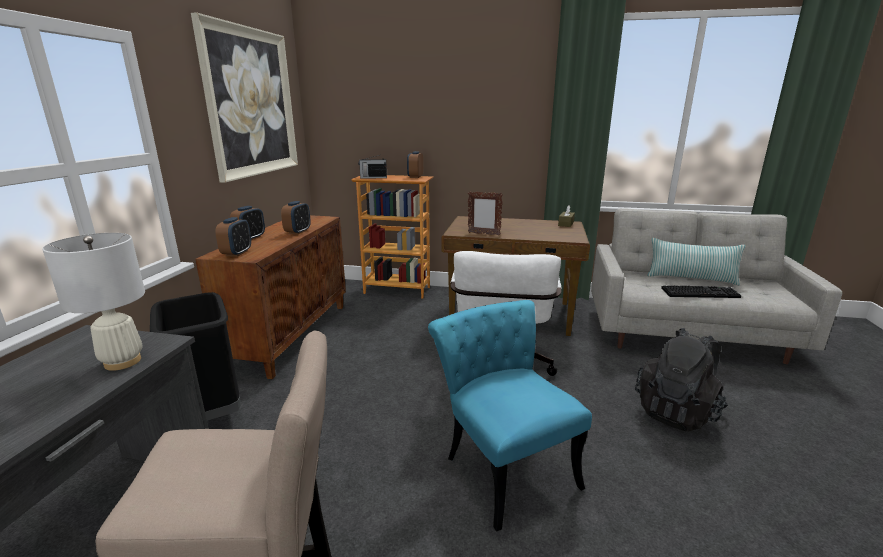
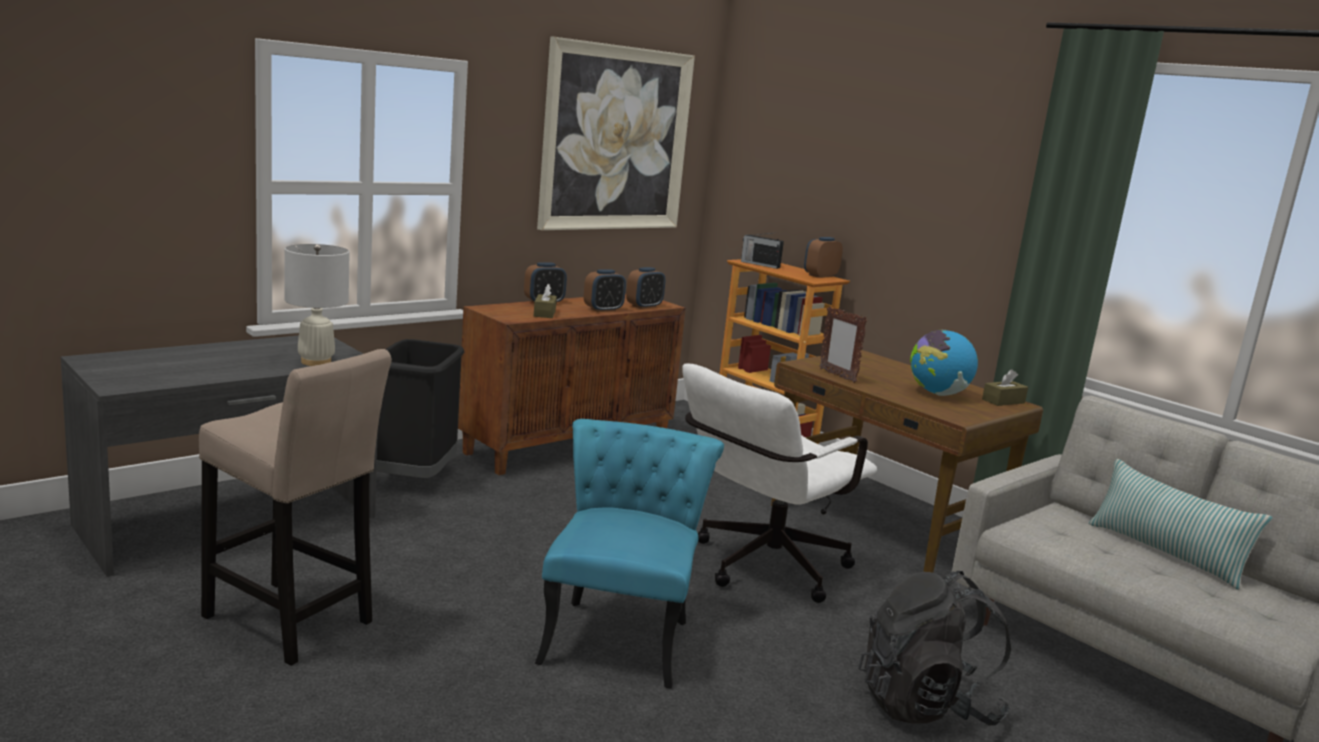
camera: 35 degrees right, 5 degrees down
alarm clock [215,217,251,257] -> alarm clock moved to [626,267,666,309]
keyboard [661,285,741,298] -> none
none -> brown tissue box [534,284,557,318]
none -> globe [910,329,978,396]

